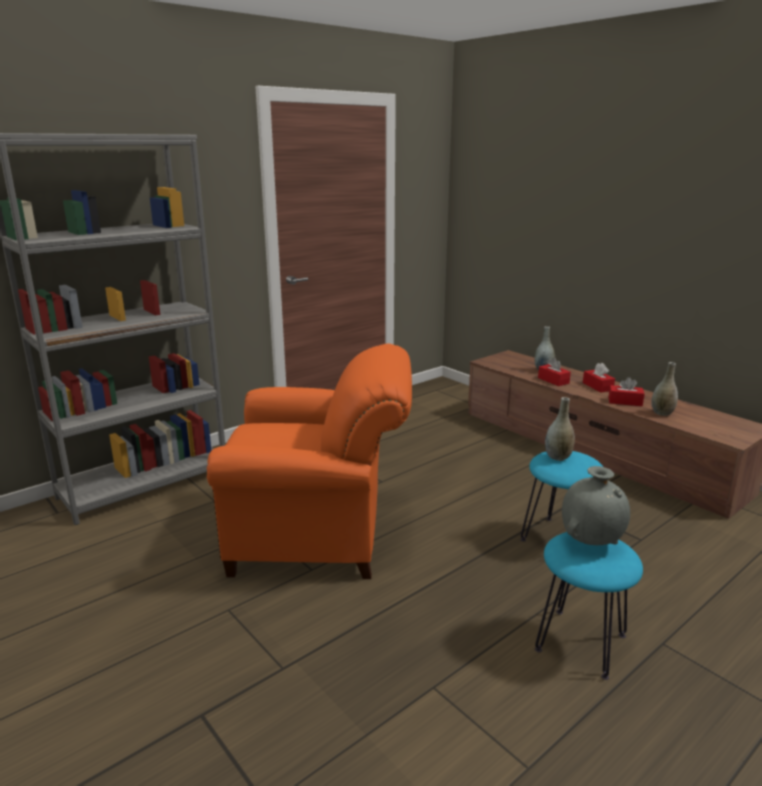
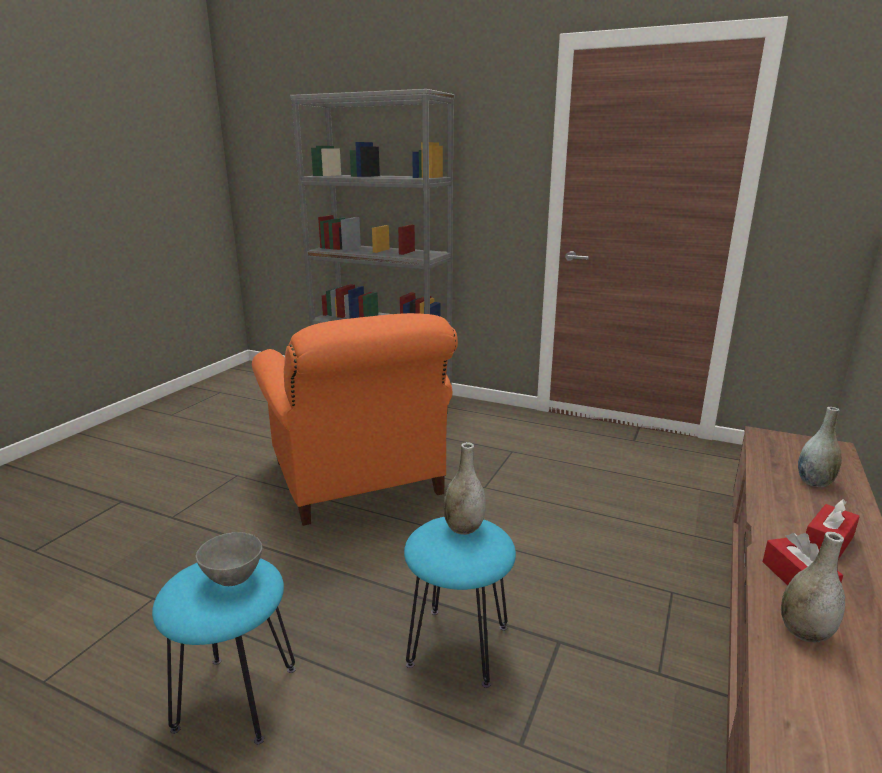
camera: 65 degrees right, 0 degrees up
red tissue box [538,358,571,386] -> none
grey vase [562,466,630,545] -> grey bowl [195,532,262,586]

